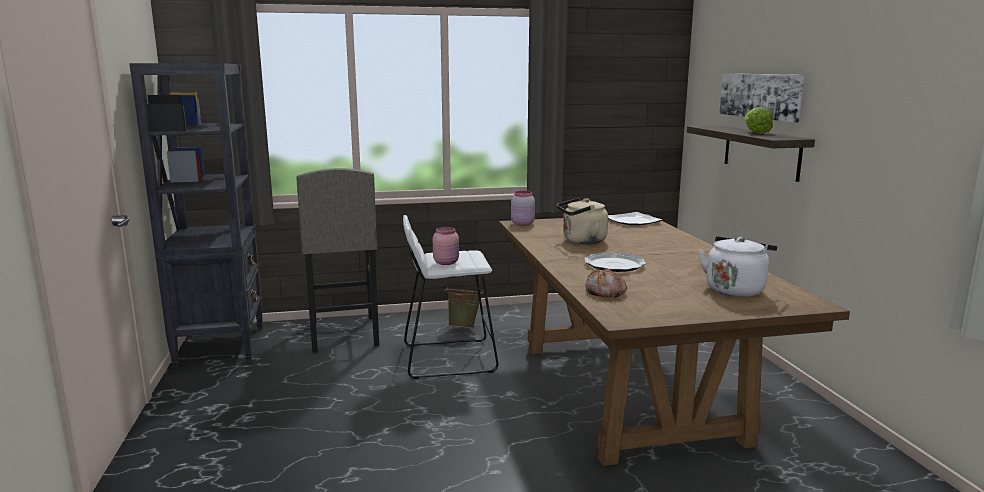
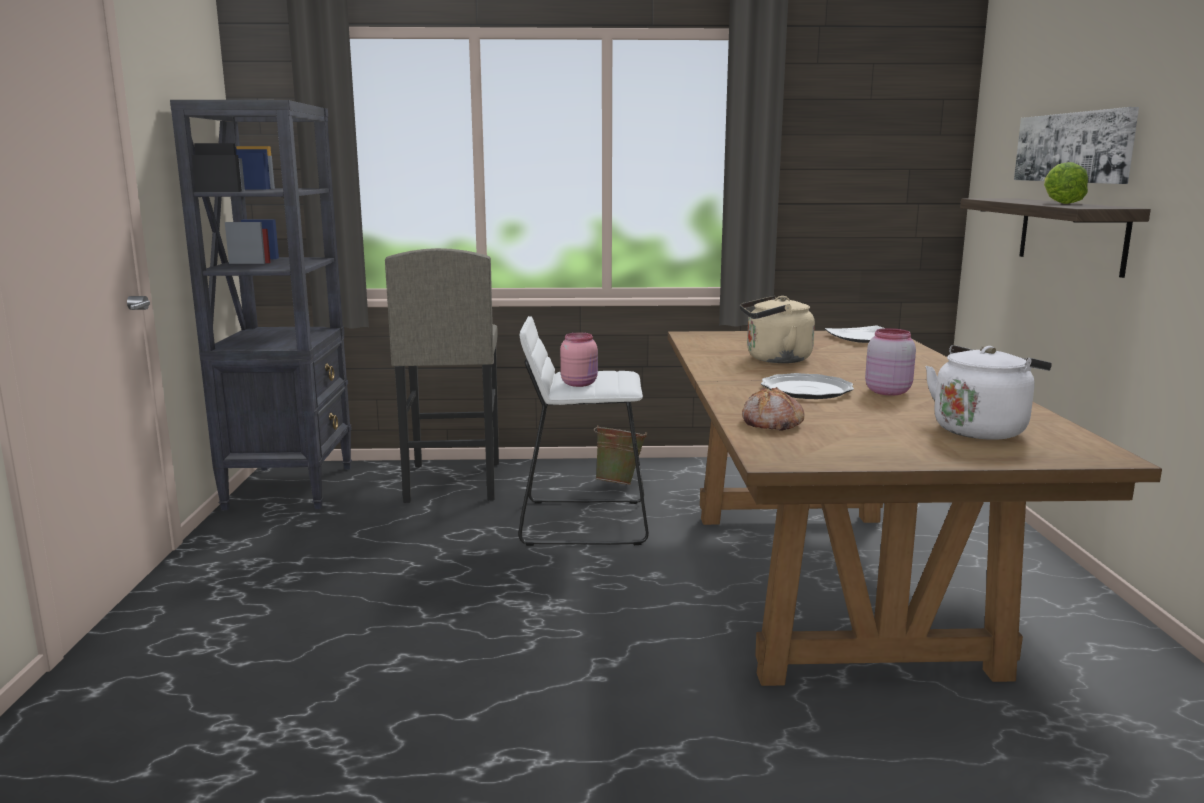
camera: 10 degrees right, 0 degrees up
pink jar [511,191,535,226] -> pink jar moved to [865,328,916,396]

